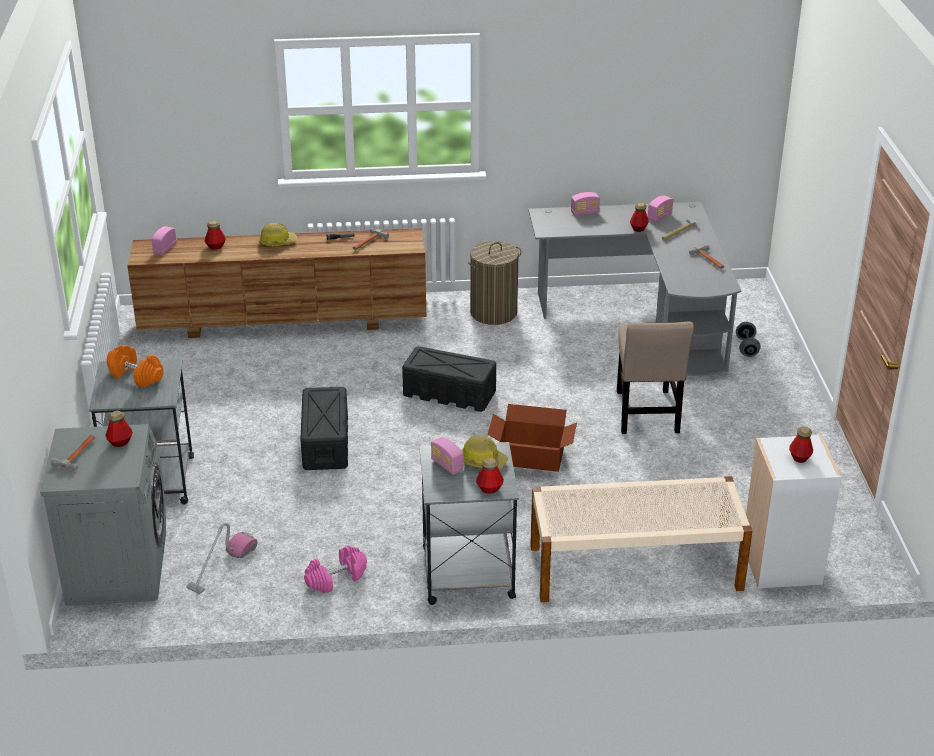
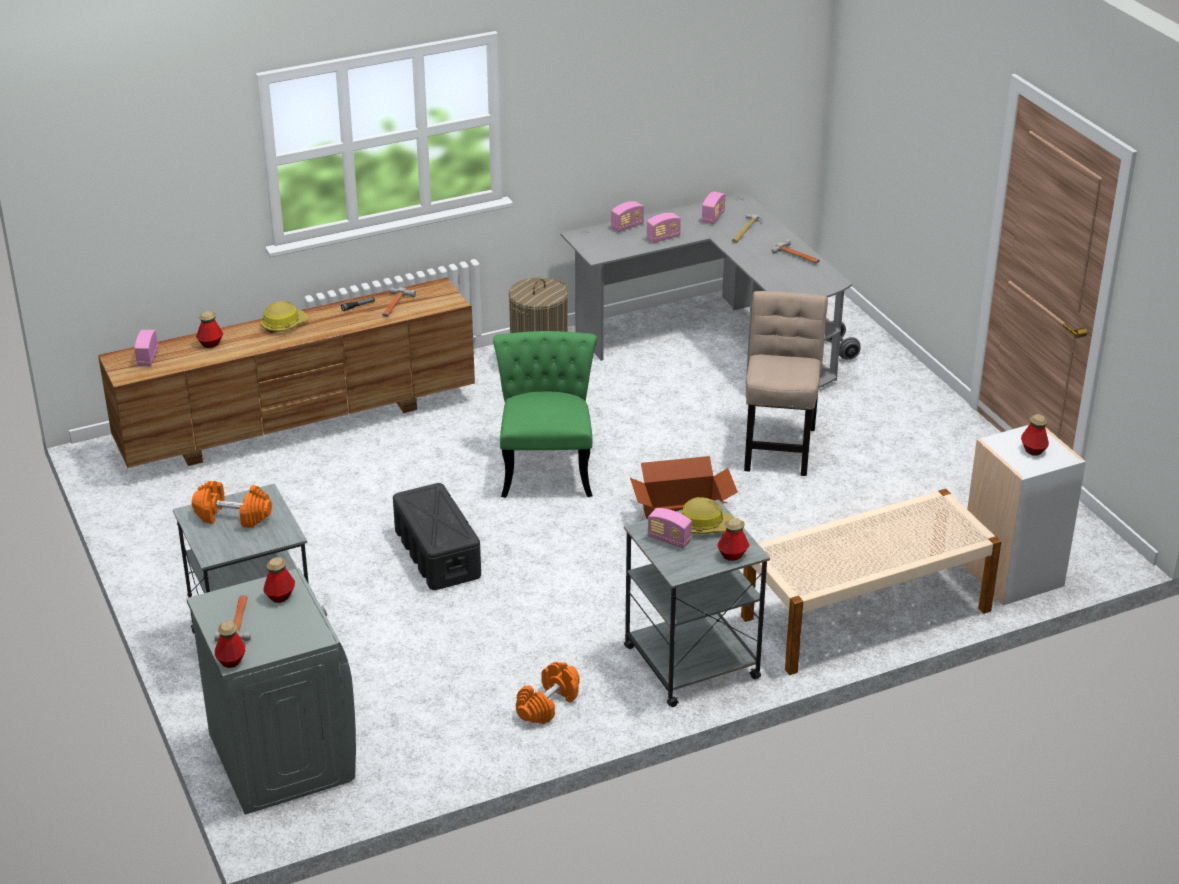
camera: 20 degrees left, 0 degrees up
vacuum cleaner [186,523,258,594] -> none
pink dumbbell [304,546,367,593] -> orange dumbbell [516,662,580,724]
black storage box [402,346,496,412] -> green chair [493,331,597,498]
beige chair [617,321,694,434] -> beige chair turned 150 degrees counterclockwise [744,291,828,476]
bottle [630,203,649,232] -> bottle moved to [215,621,245,668]
none -> radio [647,213,681,243]

